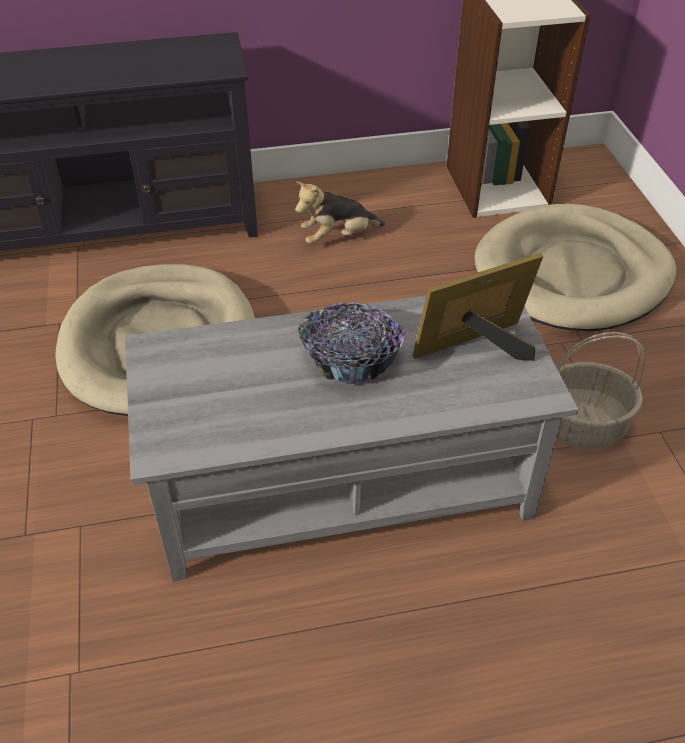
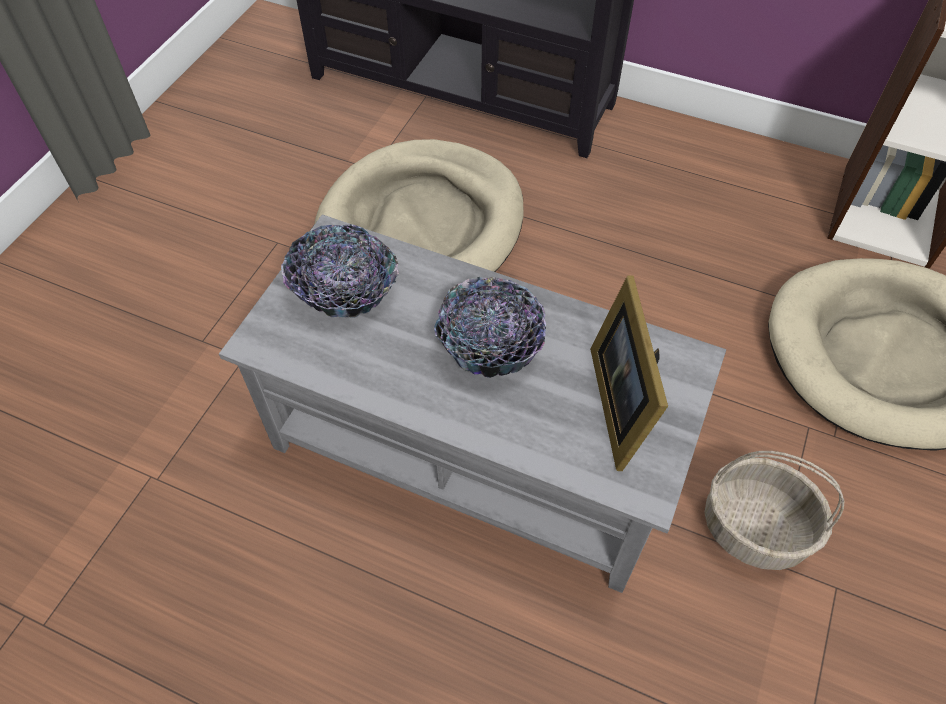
camera: 35 degrees right, 10 degrees up
plush toy [295,181,385,244] -> none
picture frame [413,253,543,361] -> picture frame turned 105 degrees counterclockwise [590,275,668,471]
none -> bowl [281,224,399,318]

